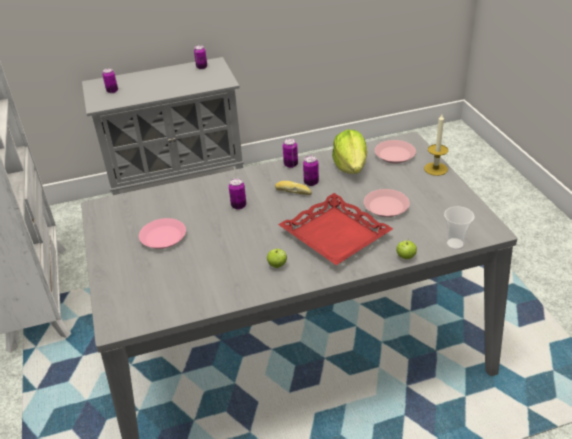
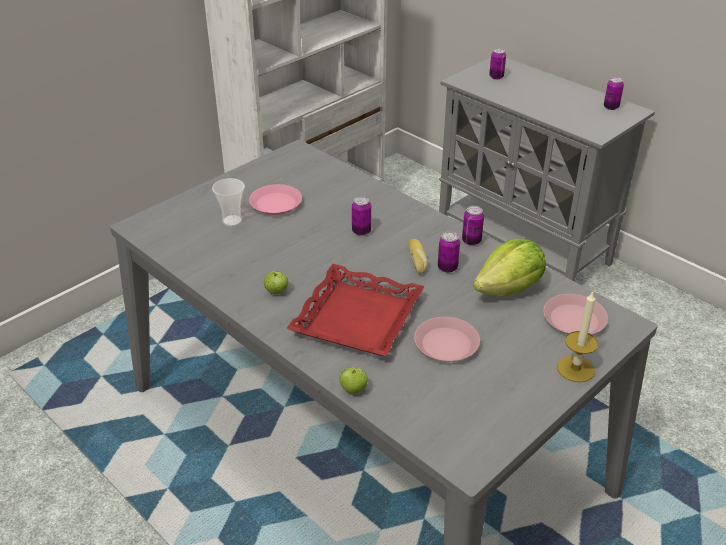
camera: 60 degrees right, 0 degrees up
cup [444,206,475,250] -> cup moved to [212,178,245,227]

